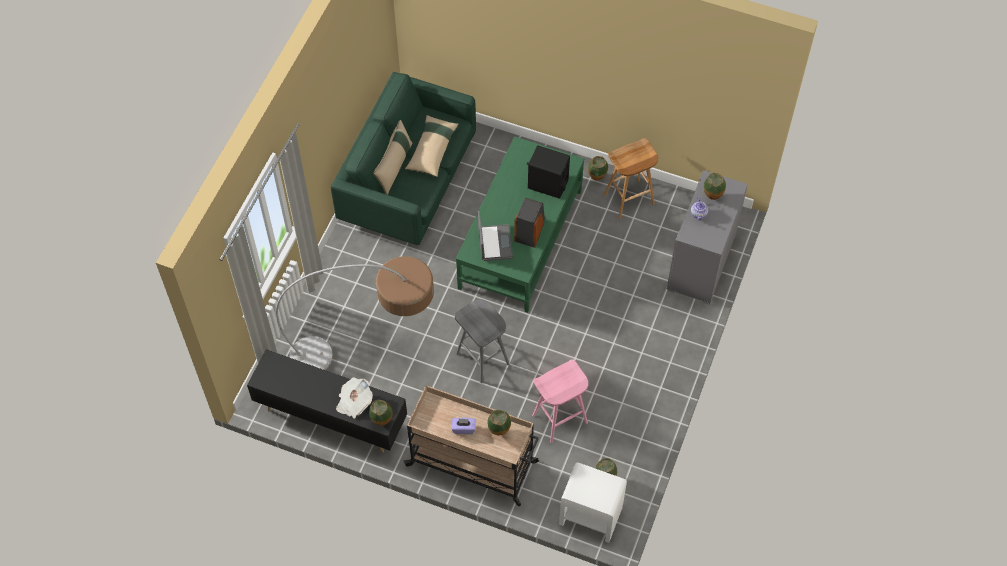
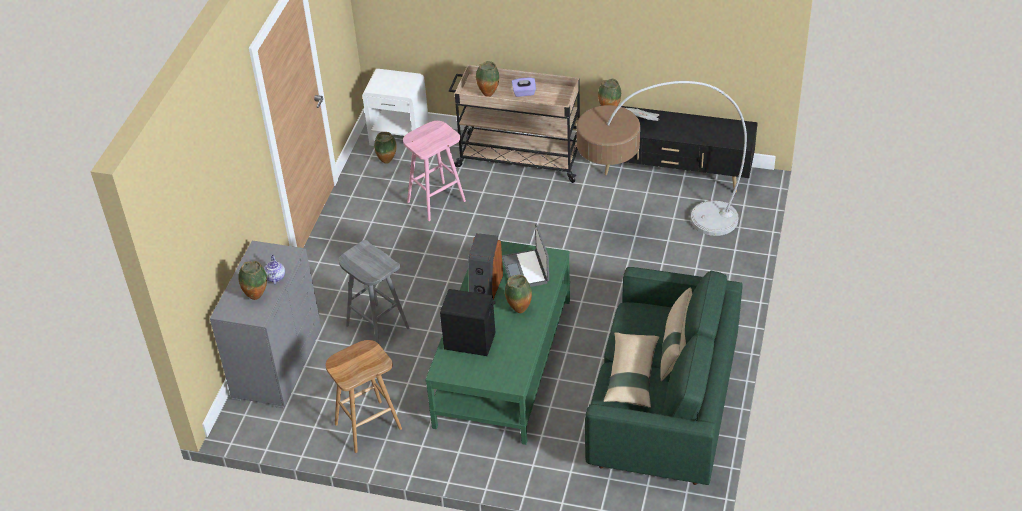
camera: 175 degrees right, 15 degrees down
grey stool [455,299,509,383] -> grey stool moved to [339,240,409,345]
vase [588,156,608,181] -> vase moved to [505,275,532,313]

